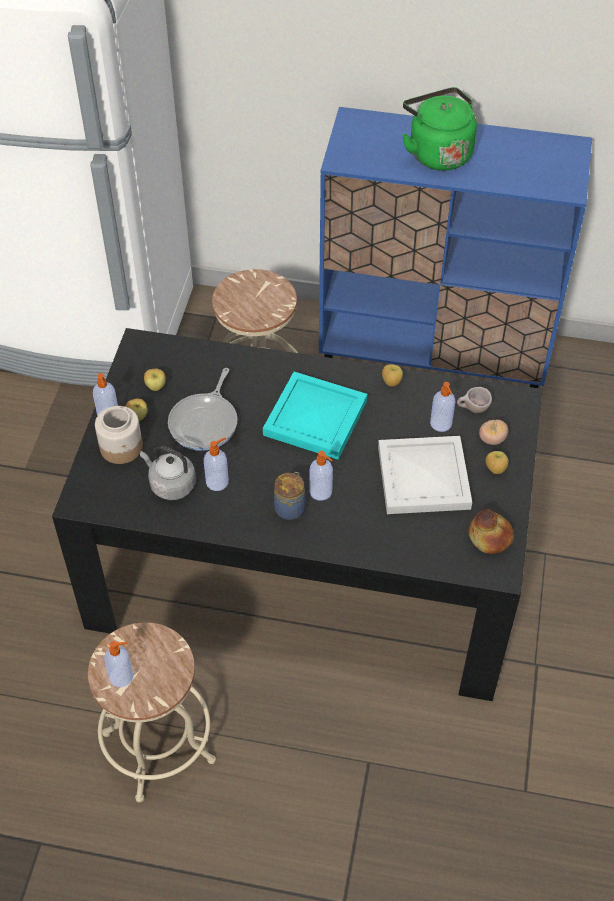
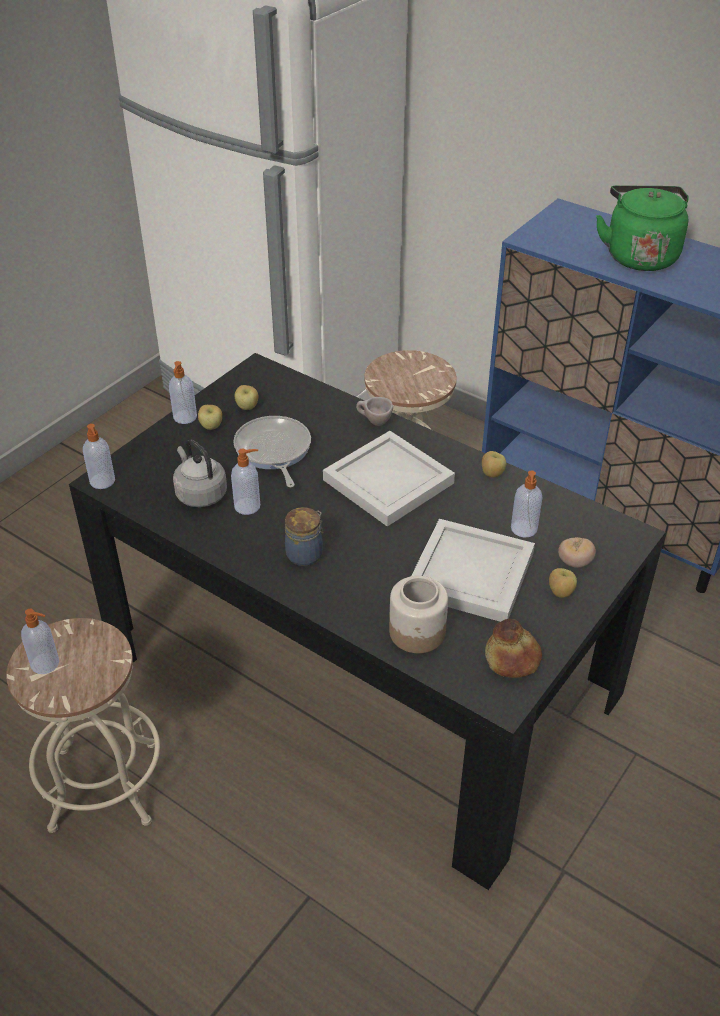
camera: 25 degrees right, 10 degrees down
jar [95,406,143,464] -> jar moved to [389,576,448,653]
frying pan [168,368,238,451] -> frying pan turned 120 degrees clockwise [234,416,311,487]
turquoise tray [263,372,367,460] -> white tray [323,431,455,527]
soap dispenser [309,451,333,501] -> soap dispenser moved to [83,424,115,489]
beige cup [457,387,492,413] -> beige cup moved to [356,397,393,426]

